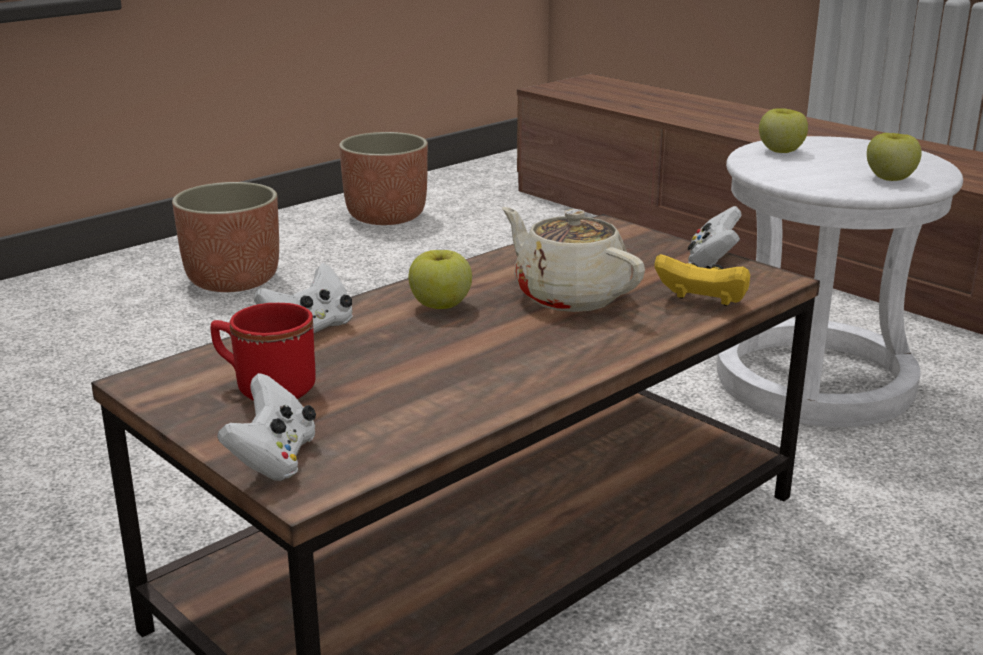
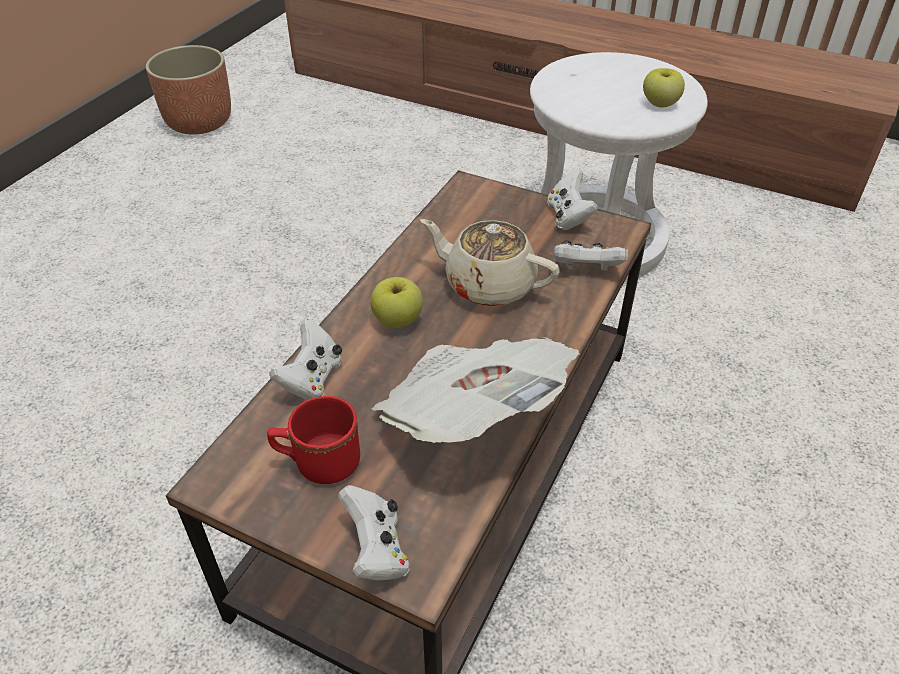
camera: 20 degrees left, 20 degrees up
planter [172,182,279,292] -> none
yellow game controller [654,254,750,306] -> white game controller [553,240,628,271]
apple [759,108,808,153] -> none
none -> newspaper [372,337,579,443]

